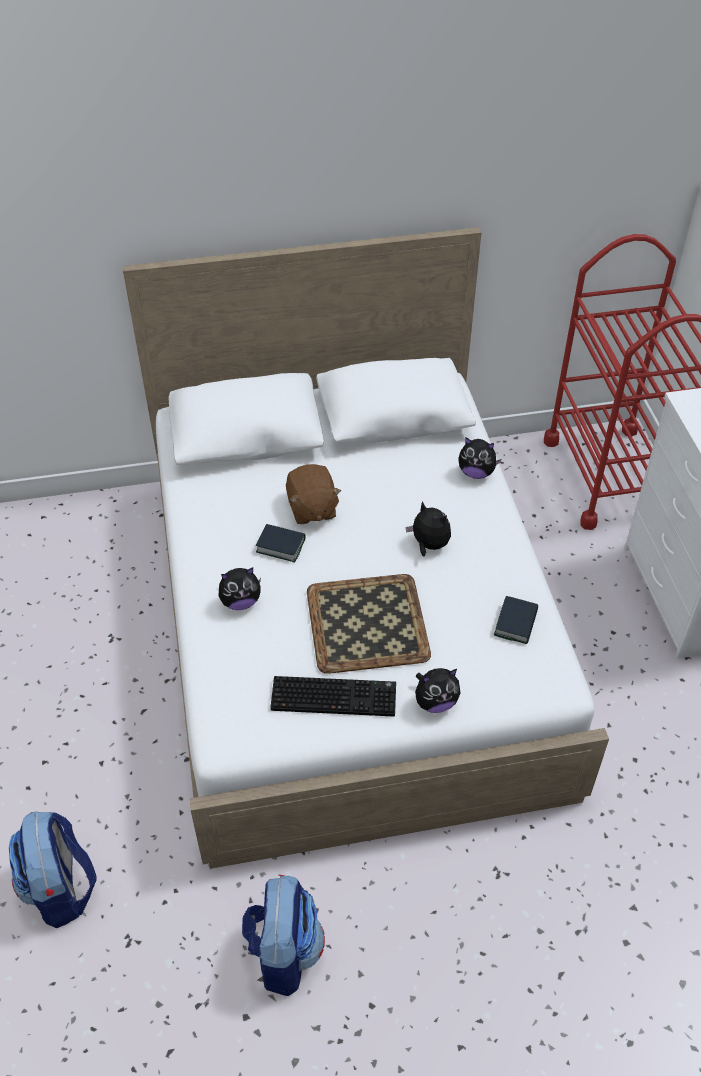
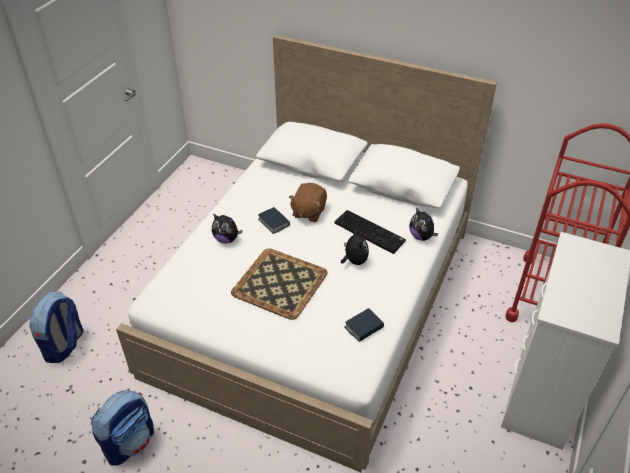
camera: 35 degrees right, 5 degrees down
keyboard [270,676,396,717] -> keyboard moved to [335,210,406,254]
plush toy [415,668,460,713] -> none

